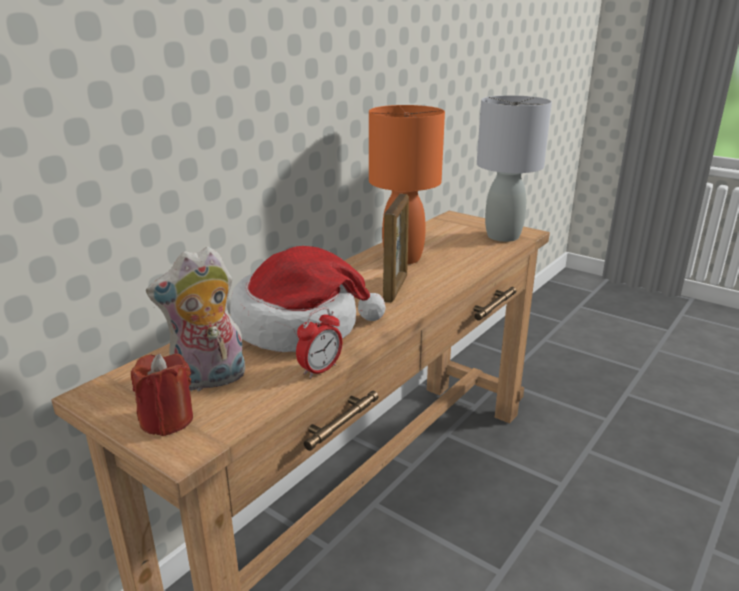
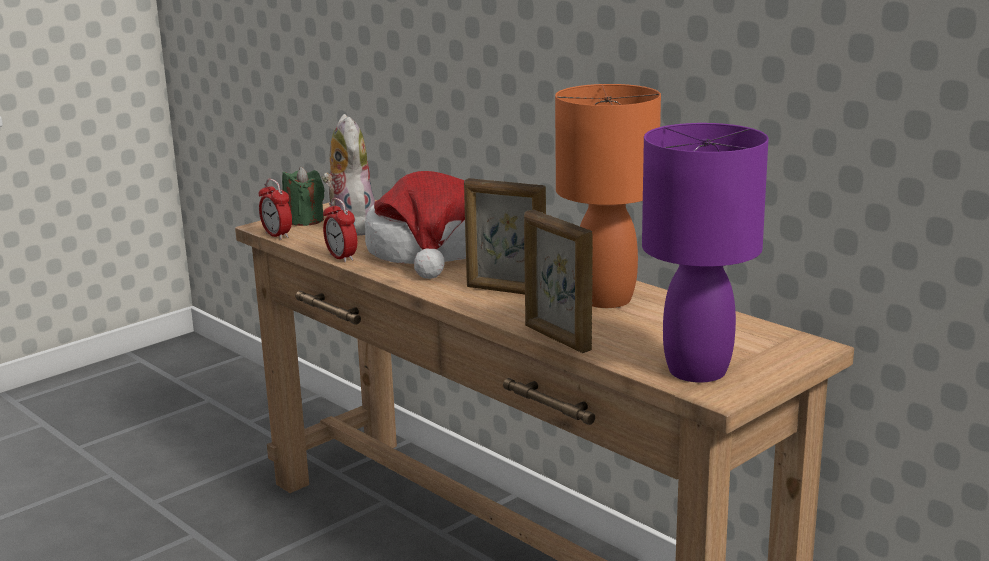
camera: 100 degrees right, 5 degrees down
red candle [131,353,193,436] -> green candle [282,167,325,226]
grey table lamp [477,95,552,242] -> purple table lamp [642,123,769,383]
none -> alarm clock [259,179,292,240]
none -> picture frame [524,210,593,353]

